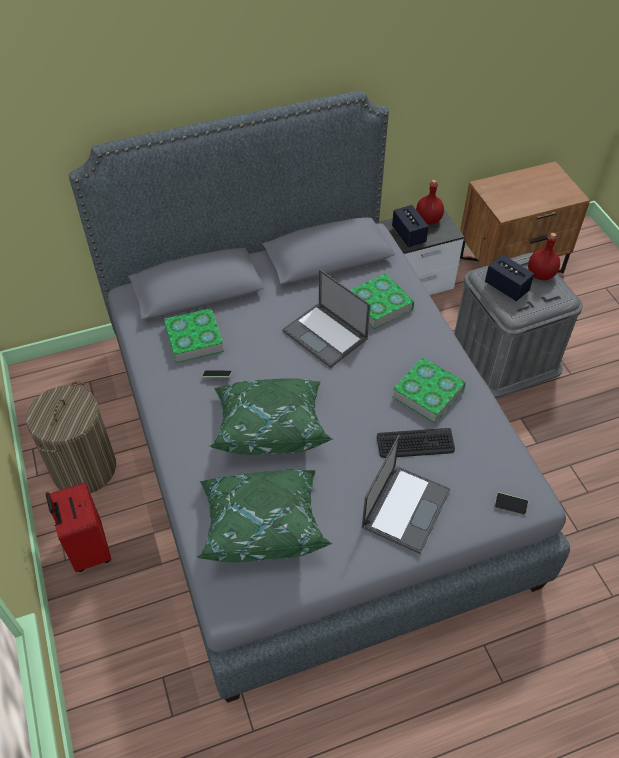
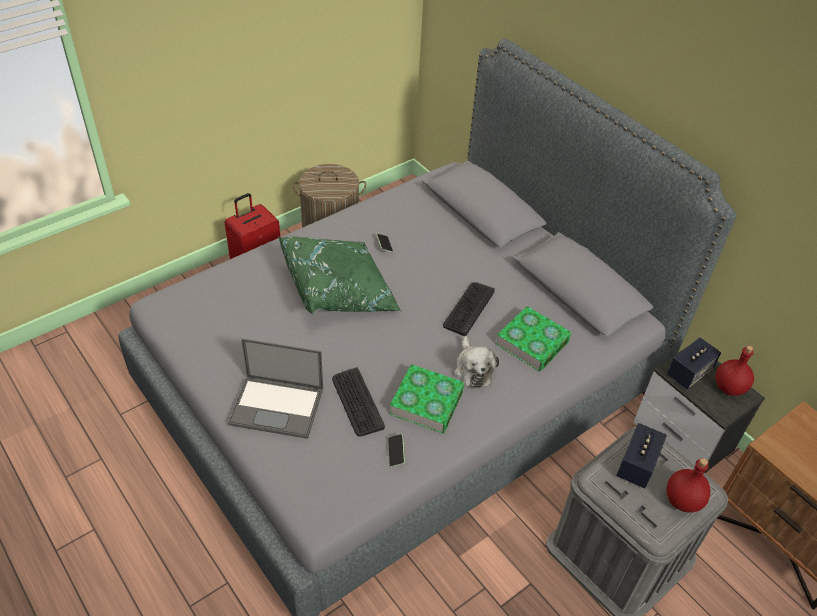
camera: 70 degrees right, 5 degrees down
book [164,308,224,363] -> none
green pillow [196,470,333,562] -> none
laptop [282,269,370,368] -> keyboard [443,282,495,336]
phone [494,492,529,515] -> phone moved to [388,434,405,467]
none -> plush toy [454,336,499,389]

